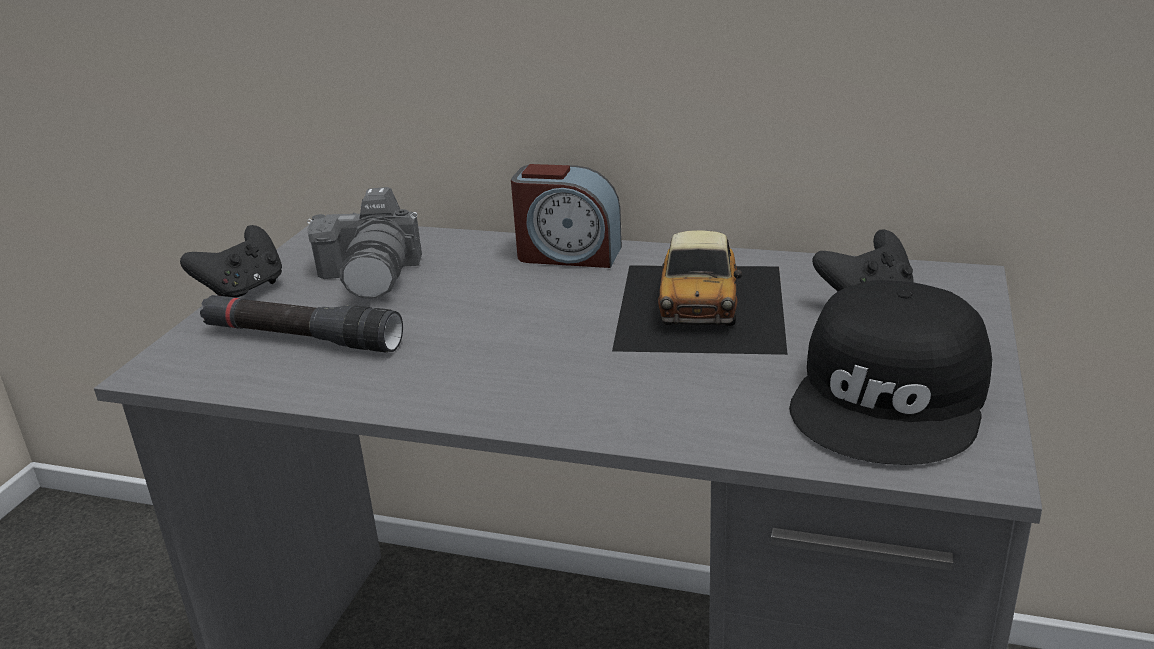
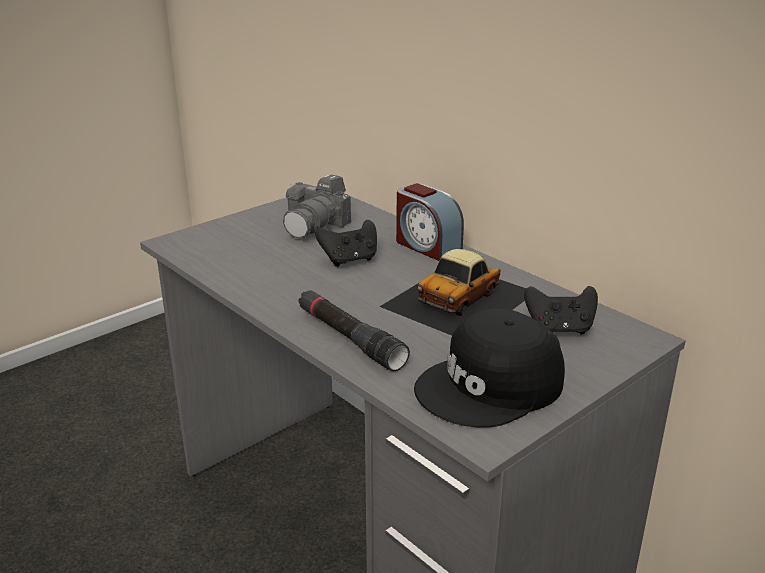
camera: 30 degrees right, 0 degrees up
black game controller [180,225,282,298] -> black game controller moved to [315,220,377,267]
black flashlight [200,295,403,352] -> black flashlight moved to [298,290,410,371]

